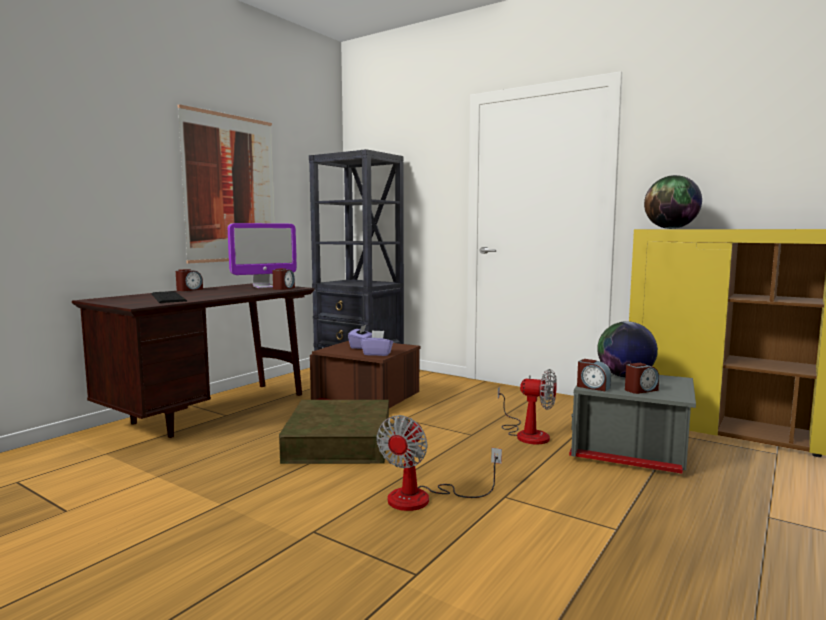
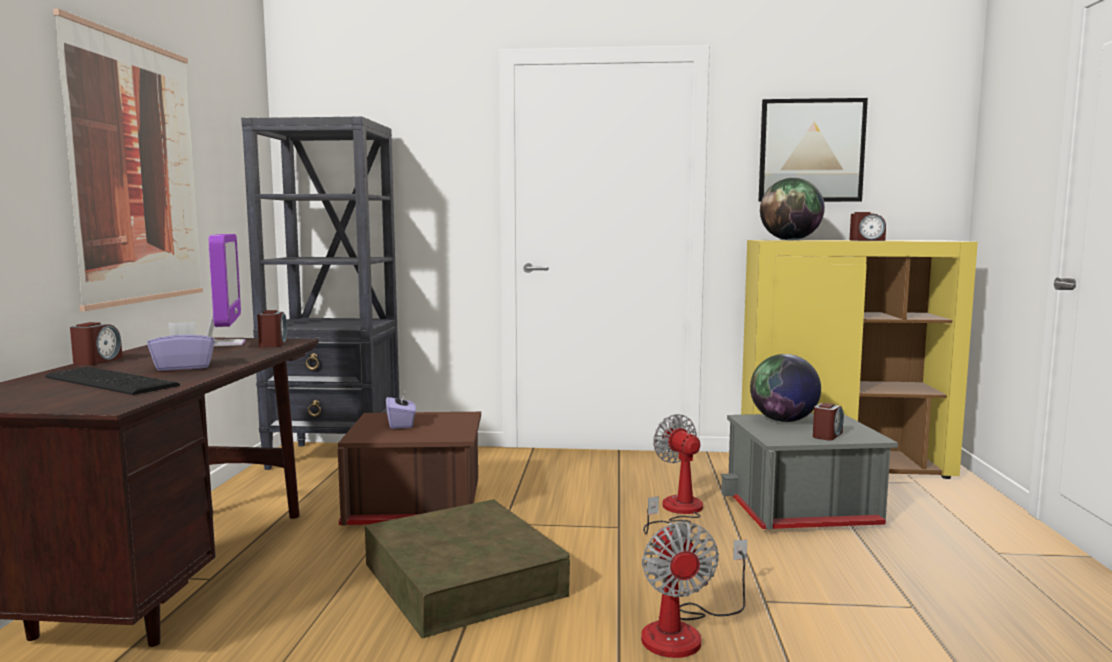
camera: 30 degrees left, 0 degrees up
monitor [228,223,297,288] -> monitor turned 45 degrees counterclockwise [206,234,245,346]
purple tissue box [361,330,393,356] -> purple tissue box moved to [147,321,215,371]
fan [498,369,557,445] -> fan turned 105 degrees counterclockwise [643,414,703,534]
alarm clock [577,359,611,392] -> alarm clock moved to [850,212,886,241]
none -> picture [759,98,868,202]

